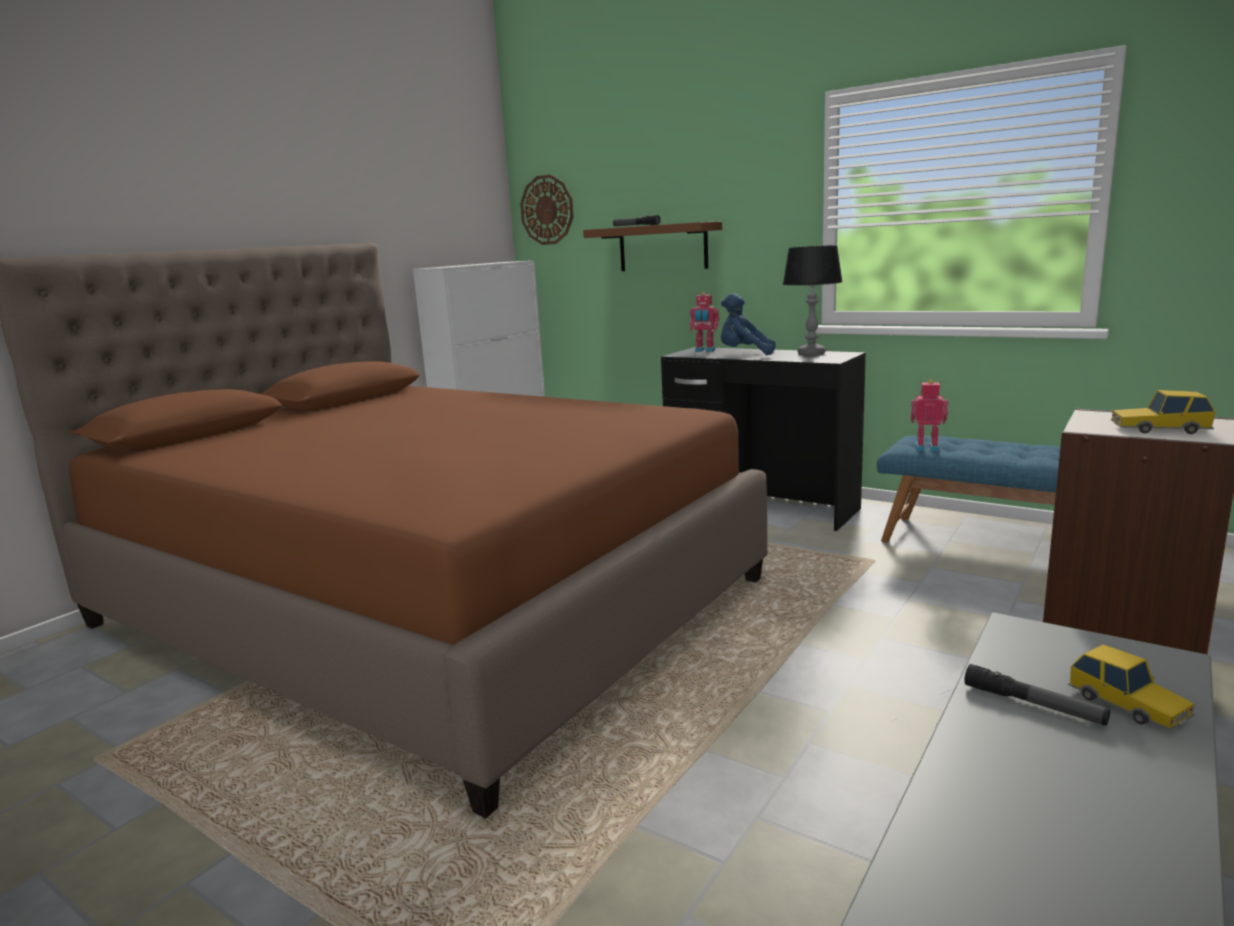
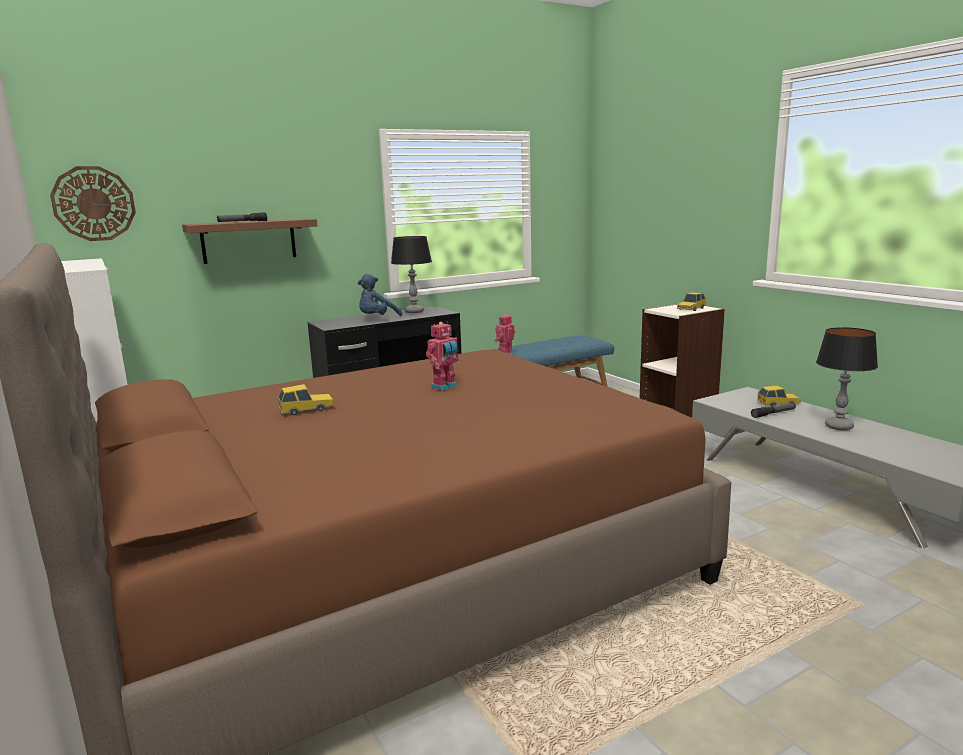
camera: 65 degrees left, 0 degrees up
toy robot [690,292,719,352] -> toy robot moved to [426,322,461,391]
none -> toy car [278,384,334,415]
none -> table lamp [816,327,878,430]

